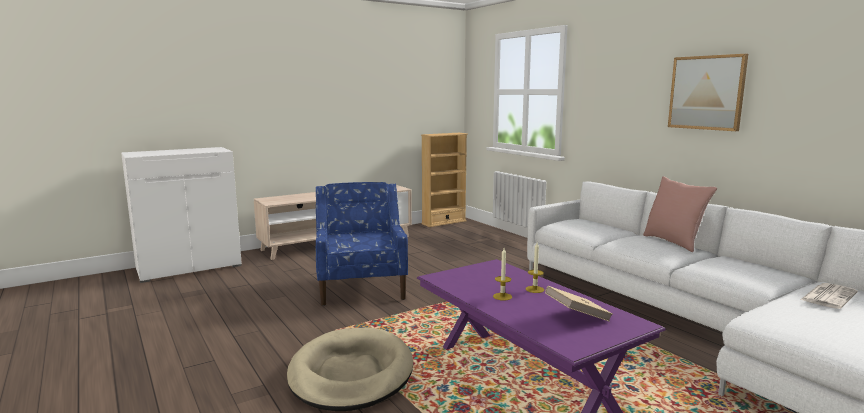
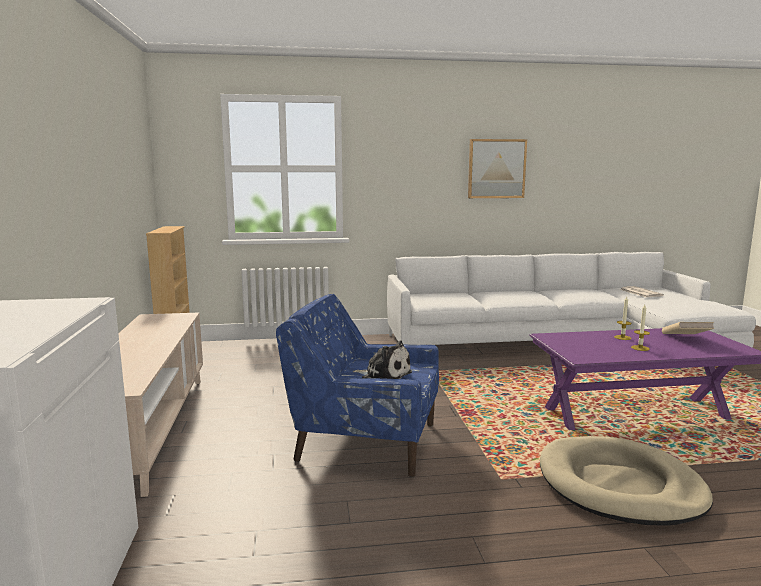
camera: 65 degrees left, 0 degrees up
pink pillow [643,176,717,252] -> none
none -> plush toy [353,340,412,379]

